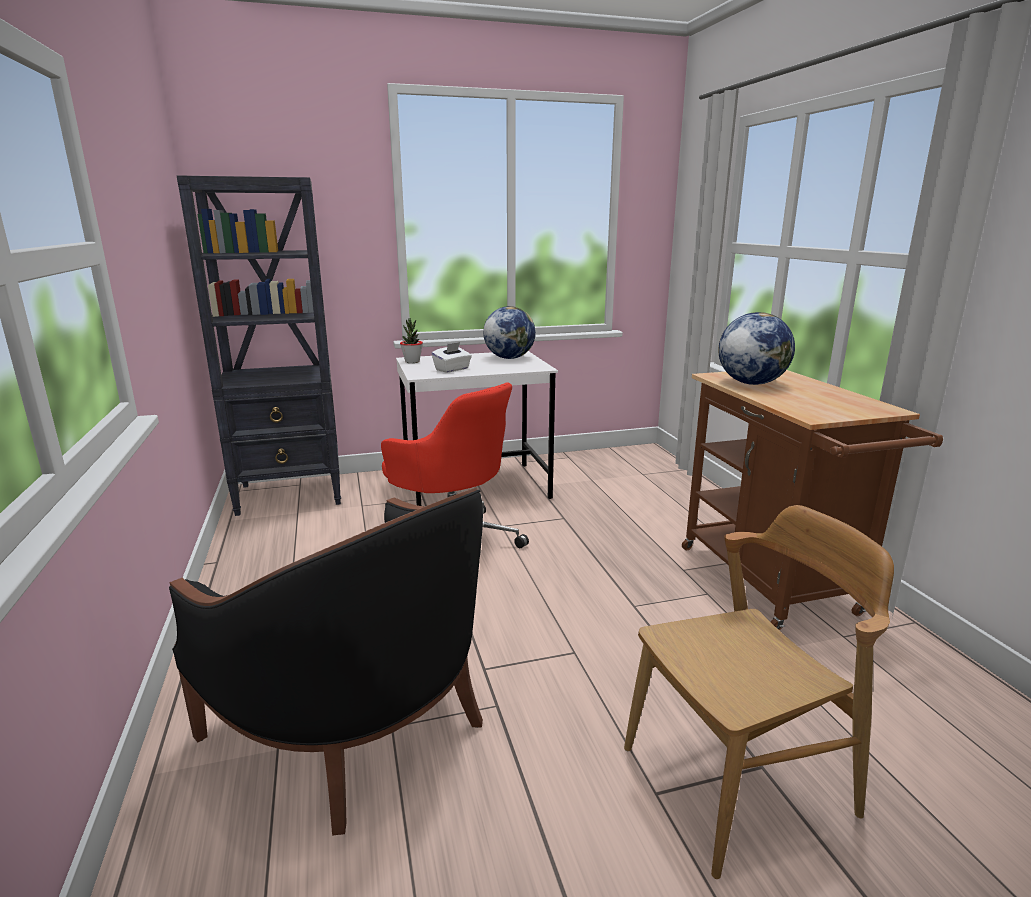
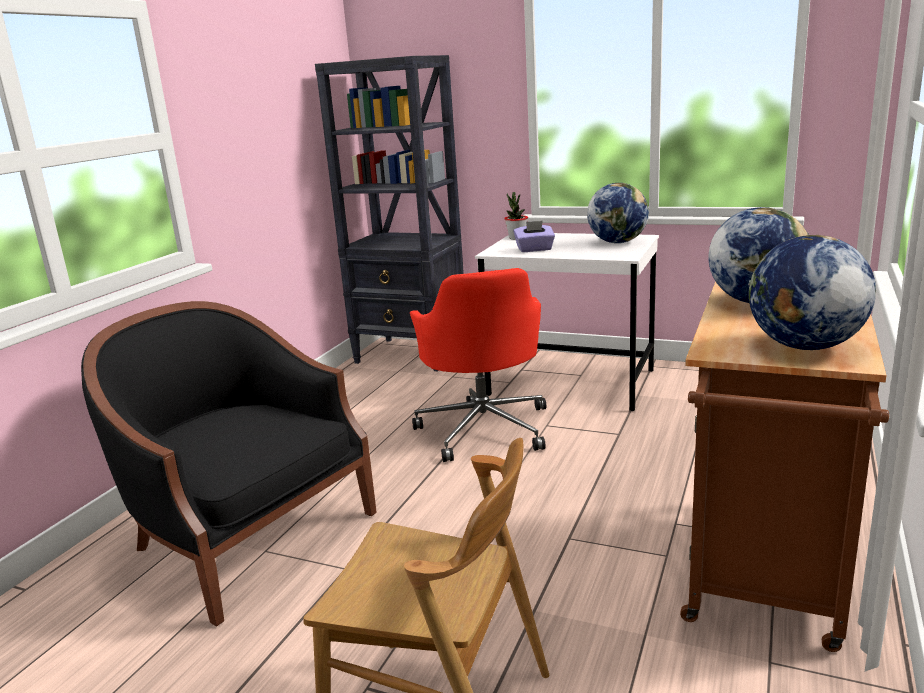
camera: 40 degrees right, 0 degrees up
black armchair [169,488,483,835] -> black armchair turned 135 degrees clockwise [81,301,377,626]
white tissue box [432,342,472,373] -> purple tissue box [514,221,555,252]
none -> globe [748,235,876,350]

